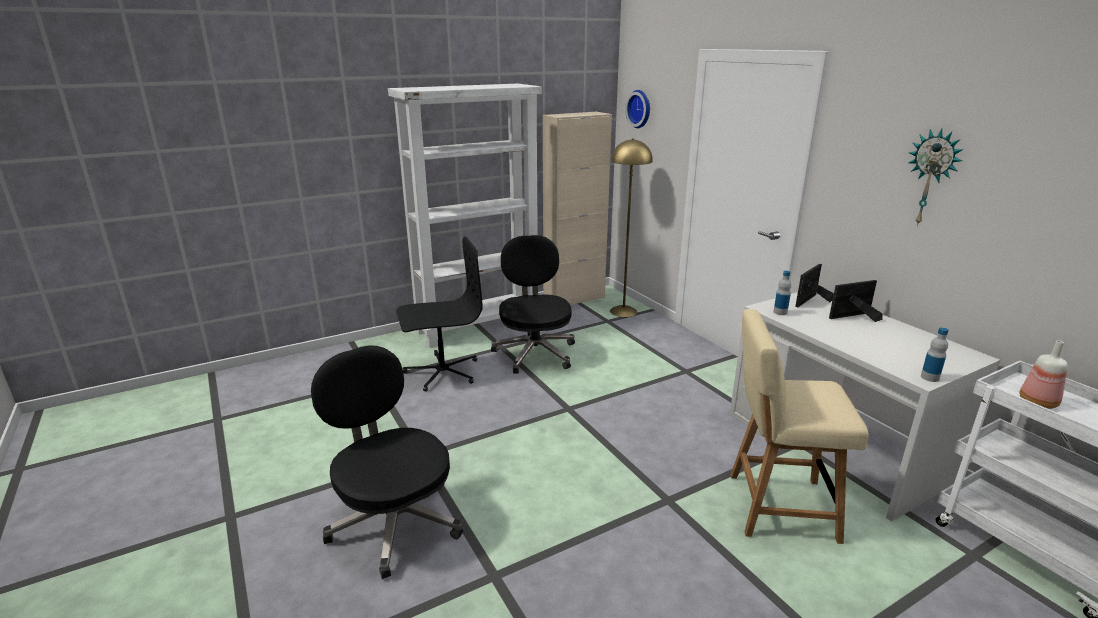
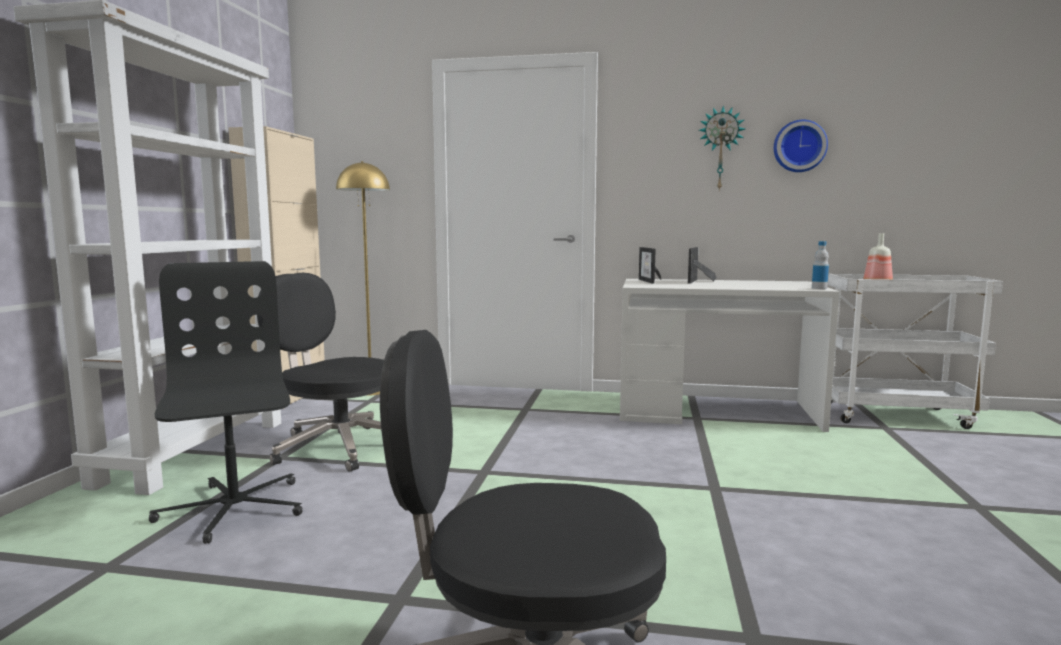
camera: 50 degrees left, 15 degrees down
black office chair [396,237,483,392] -> black office chair turned 45 degrees counterclockwise [149,261,303,544]
wall clock [625,90,650,128] -> wall clock moved to [774,120,828,172]
beige chair [730,309,869,544] -> none
bottle [773,271,791,315] -> none

